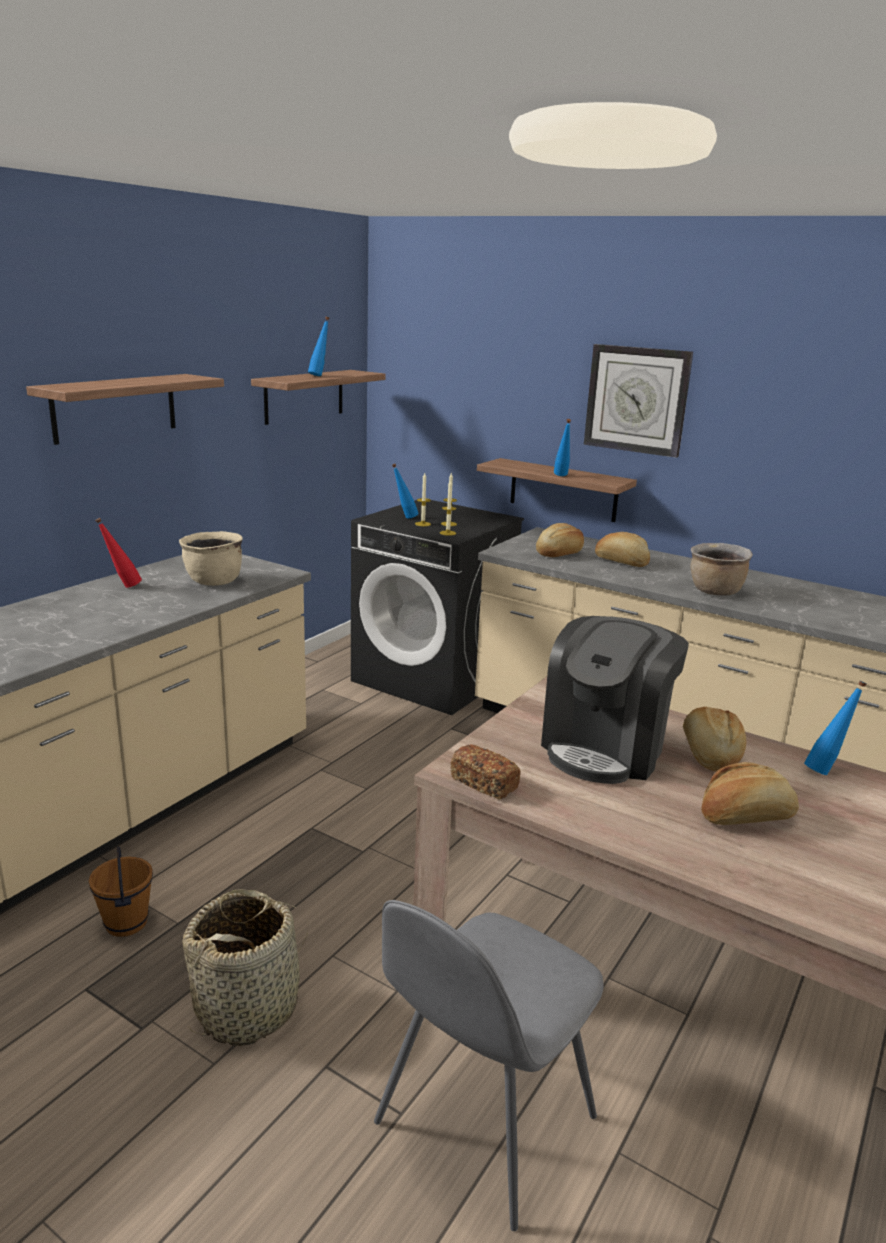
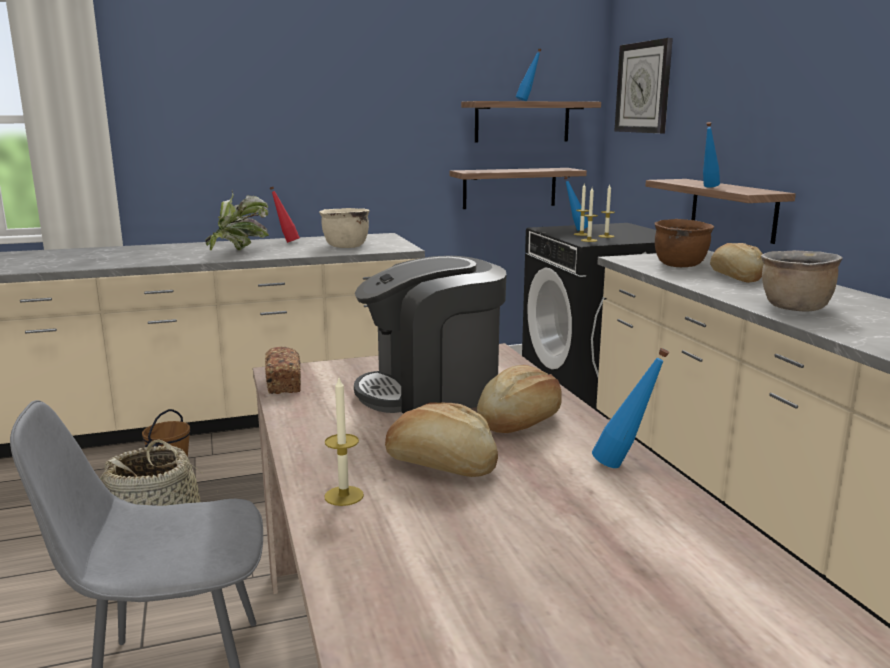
camera: 40 degrees right, 5 degrees down
shelf [26,374,224,445] -> shelf moved to [449,168,587,209]
bread [536,523,584,557] -> brown cooking pot [655,219,714,267]
wall clock [584,344,693,458] -> wall clock moved to [615,38,673,133]
none -> potted plant [205,190,269,251]
none -> candle [324,378,364,506]

